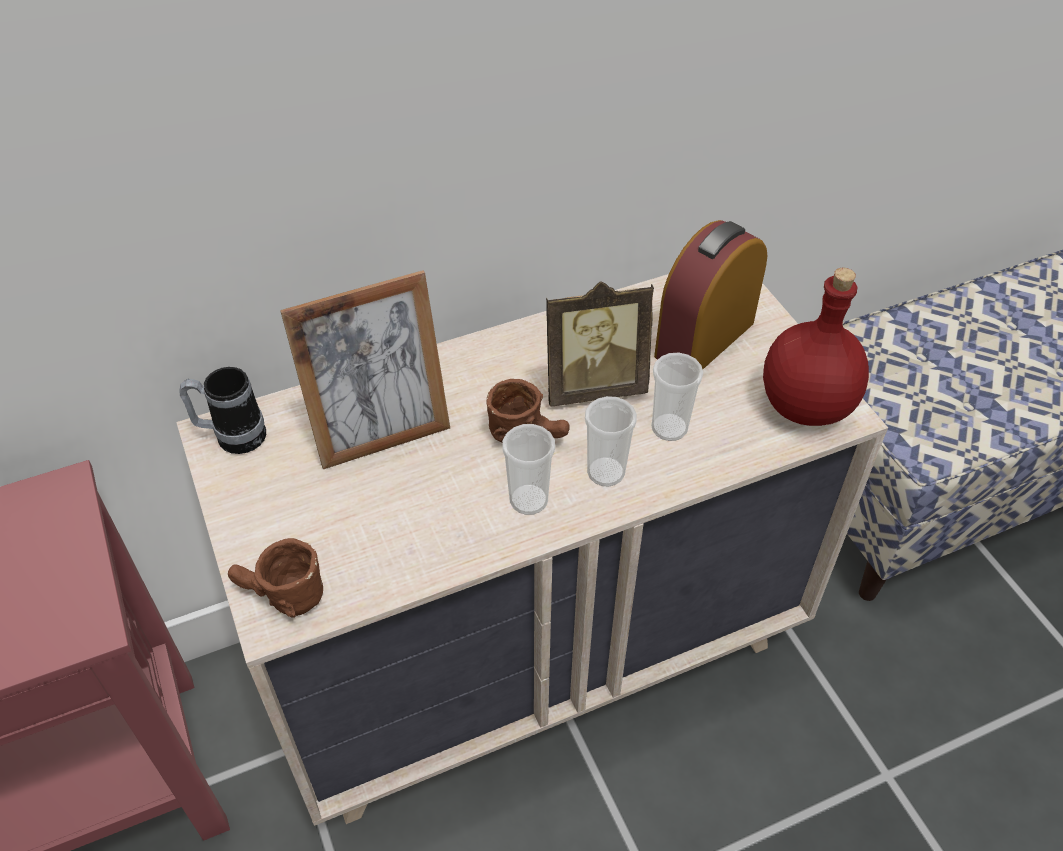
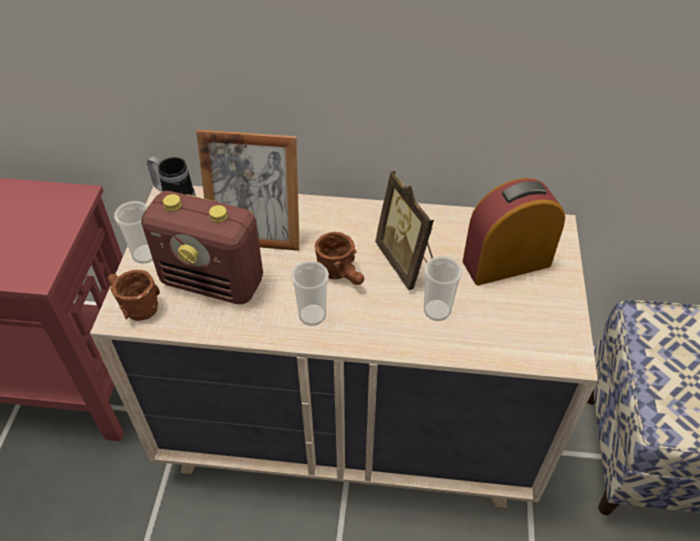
camera: 30 degrees right, 0 degrees up
picture frame [546,281,654,407] -> picture frame turned 45 degrees clockwise [375,171,434,290]
cup [585,396,637,487] -> cup moved to [114,201,153,264]
red bottle [763,268,869,426] -> none
none -> radio [141,191,263,304]

